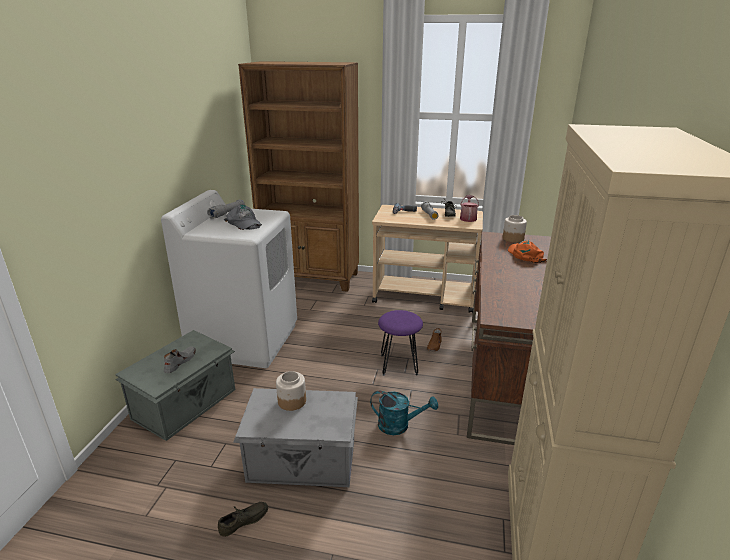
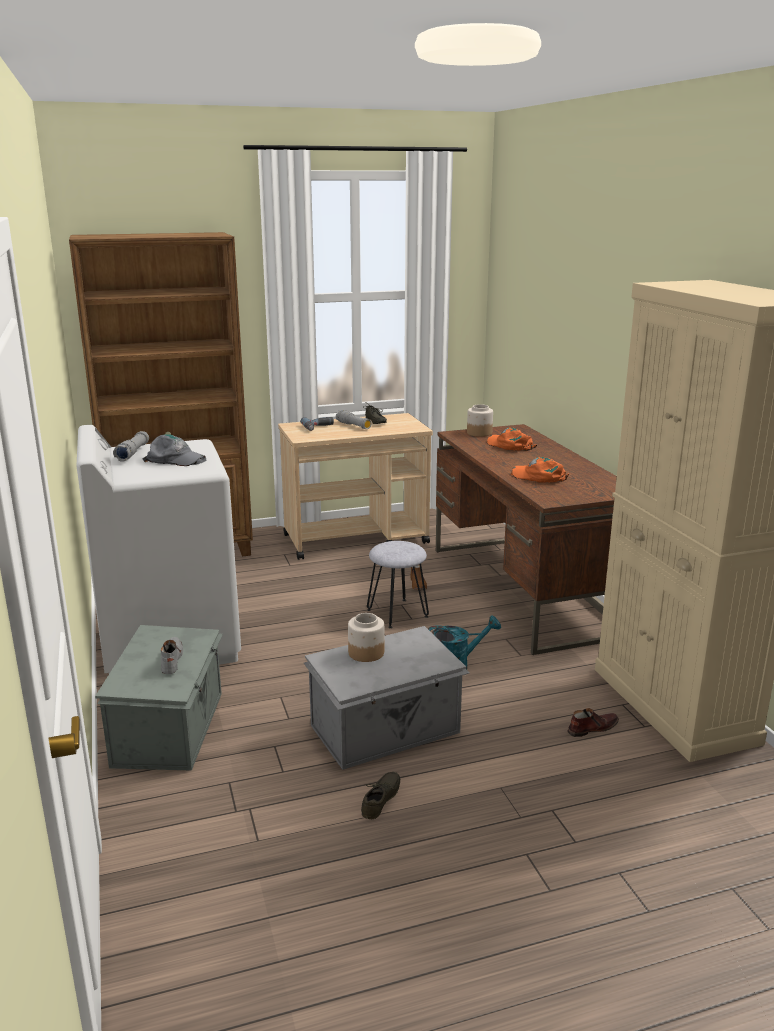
camera: 30 degrees left, 5 degrees down
purple stool [378,310,423,376] -> grey stool [367,541,429,628]
watering can [460,195,479,222] -> none
none -> orange cap [511,457,569,483]
none -> brown shoe [567,708,619,737]

